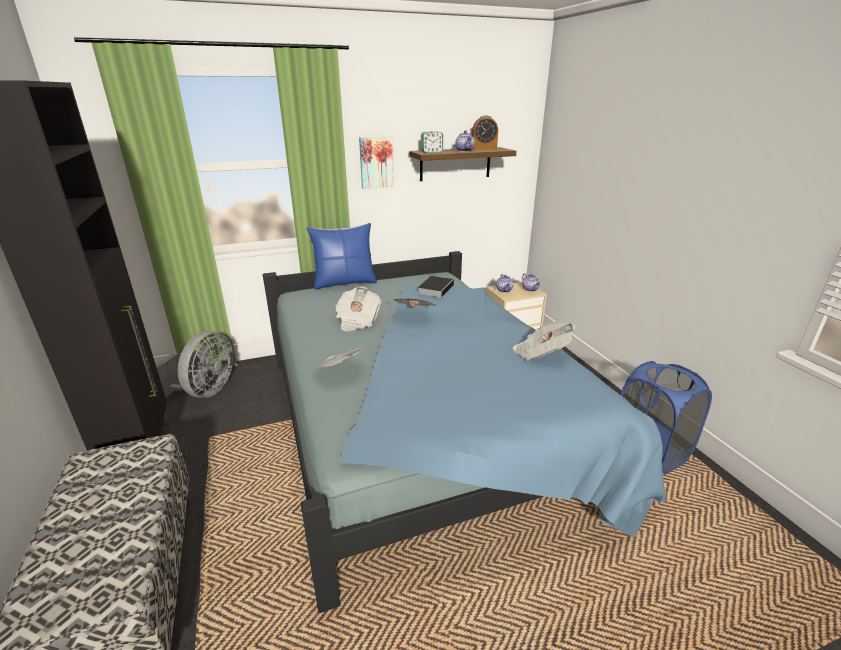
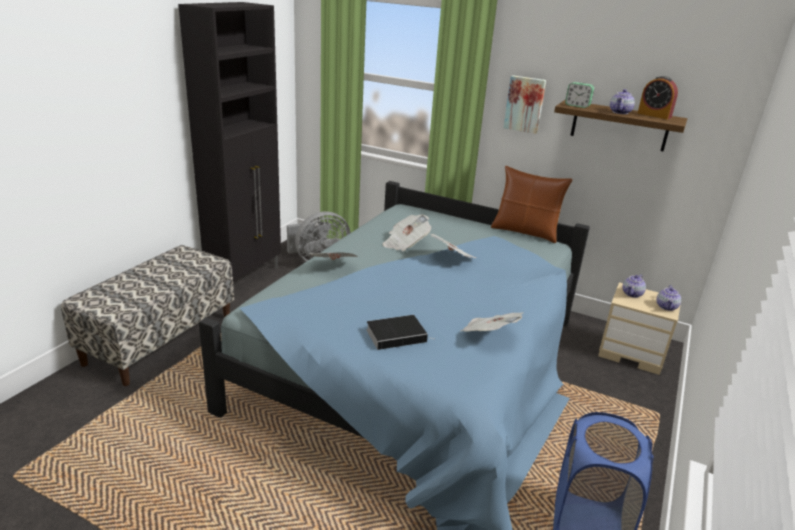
camera: 45 degrees right, 0 degrees up
blue pillow [306,223,377,289] -> none
book [418,276,454,298] -> book moved to [366,315,431,350]
none -> brown pillow [491,166,573,243]

